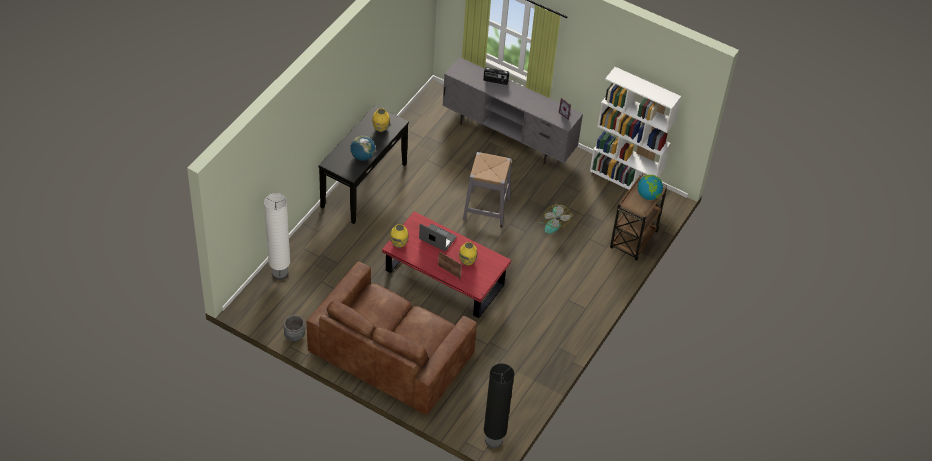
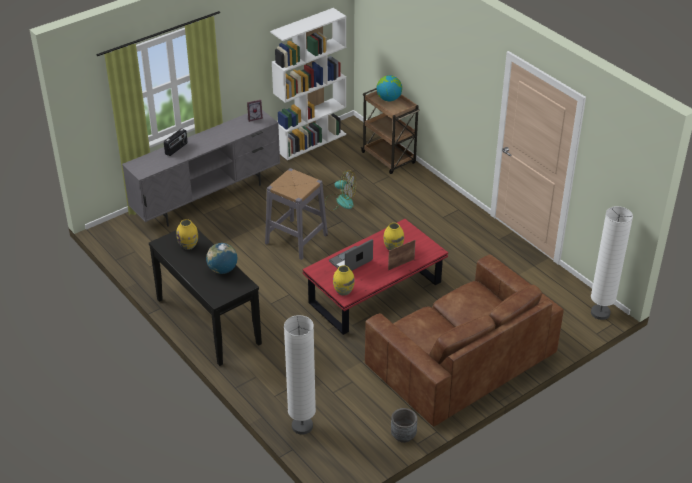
camera: 65 degrees left, 10 degrees down
black floor lamp [484,363,514,448] -> white floor lamp [591,206,633,320]

